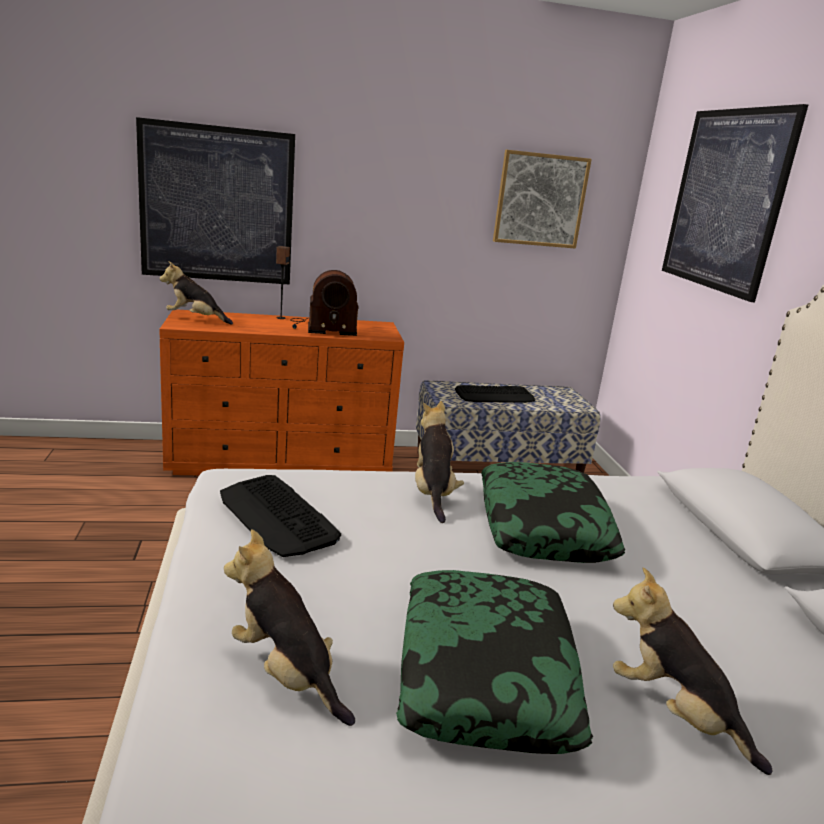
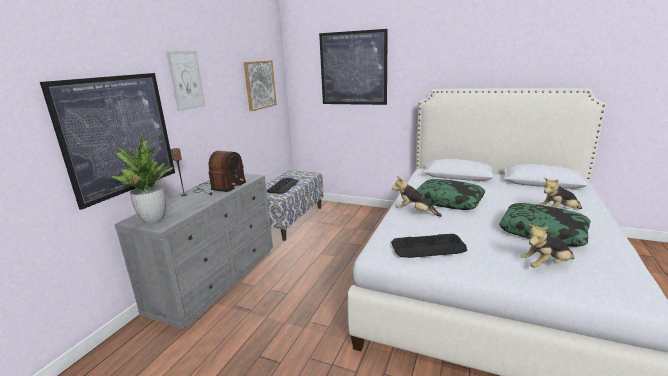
camera: 55 degrees left, 0 degrees up
orange dresser [159,310,404,475] -> grey dresser [114,173,273,329]
plush toy [160,261,233,325] -> potted plant [112,135,173,223]
none -> picture [166,51,205,112]

